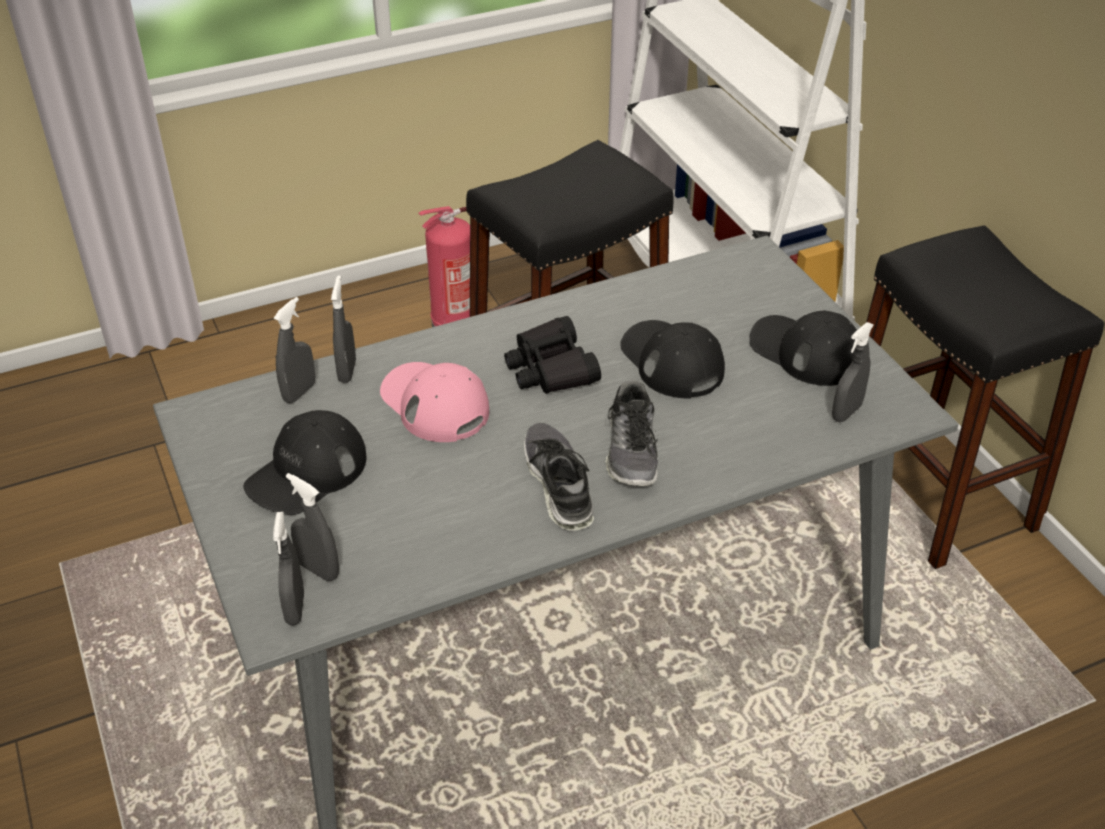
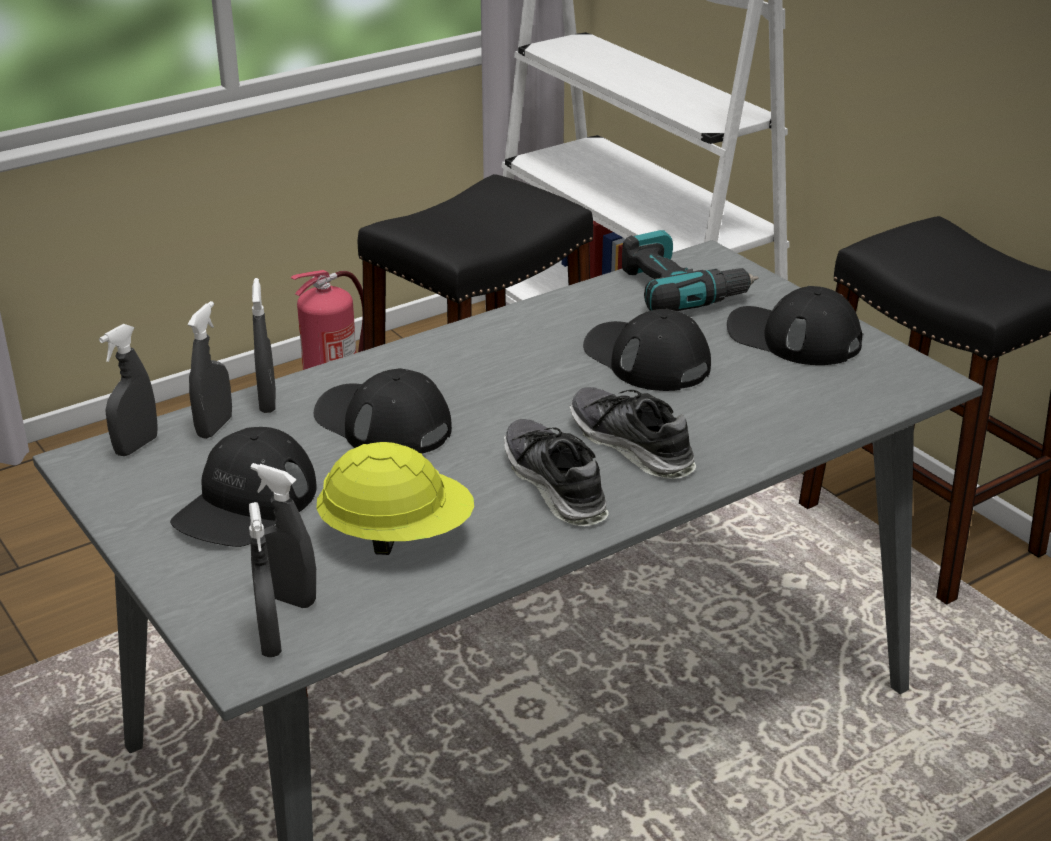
camera: 10 degrees left, 10 degrees down
pink cap [380,362,489,442] -> black cap [314,368,452,454]
black binoculars [504,316,601,394] -> none
shoe [606,380,658,486] -> shoe turned 150 degrees clockwise [570,387,696,479]
grey spray bottle [832,322,874,422] -> grey spray bottle moved to [99,324,158,456]
none -> yellow hard hat [317,442,474,555]
none -> power drill [622,230,759,311]

